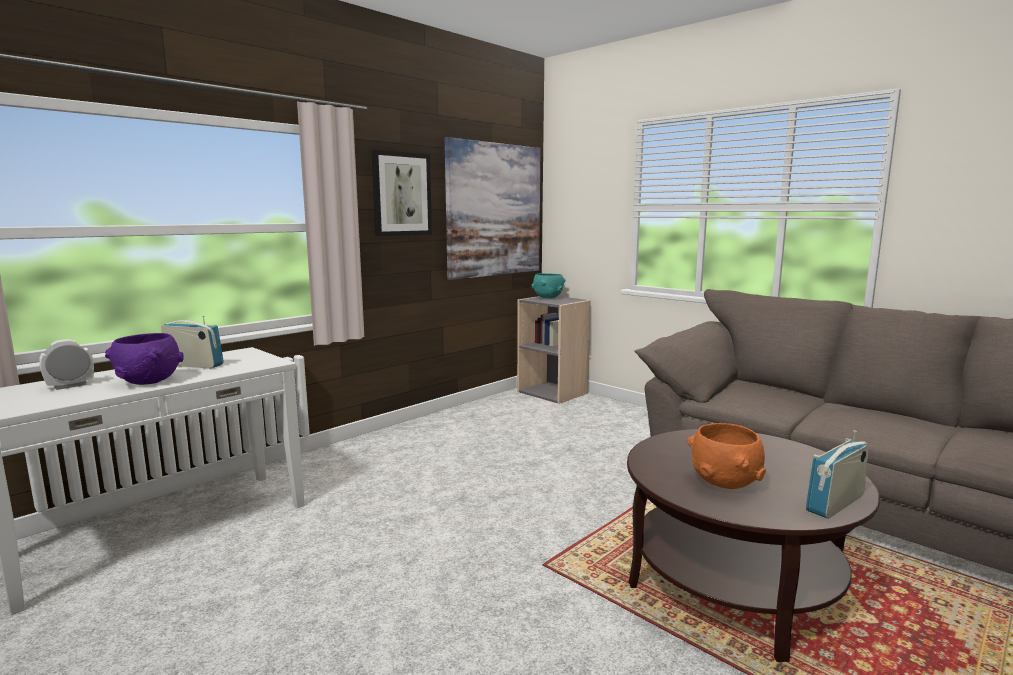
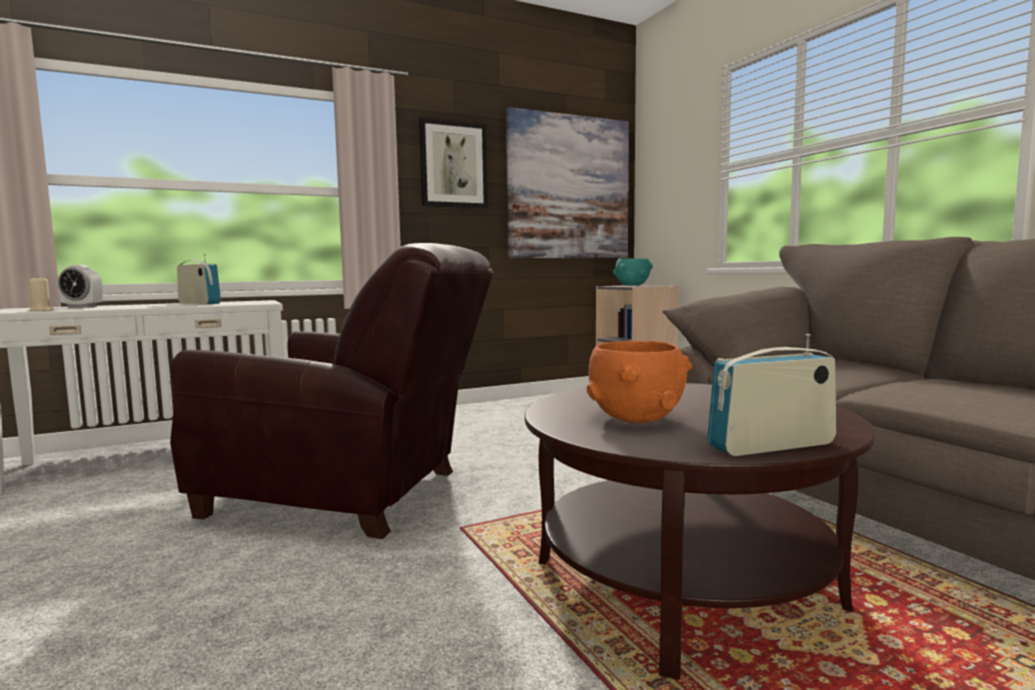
camera: 20 degrees right, 5 degrees down
alarm clock [39,339,94,390] -> alarm clock turned 150 degrees counterclockwise [58,265,103,308]
purple bowl [105,333,184,385] -> none
none -> beige candle [28,276,54,311]
none -> brown armchair [170,243,494,539]

